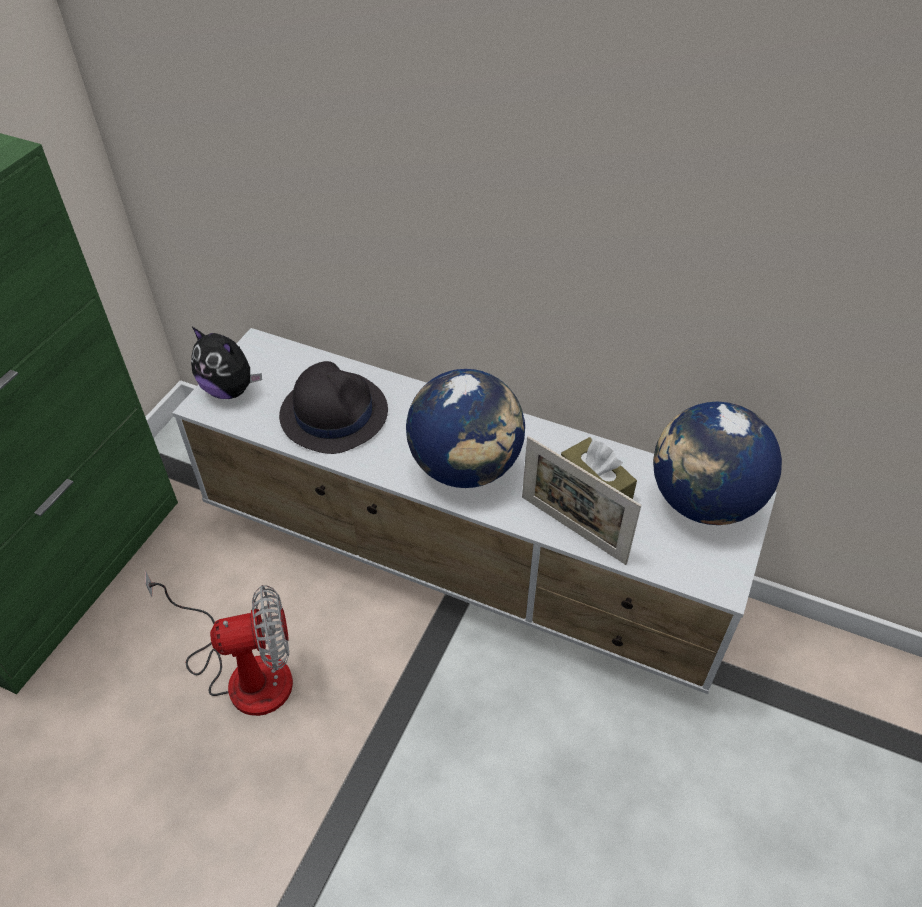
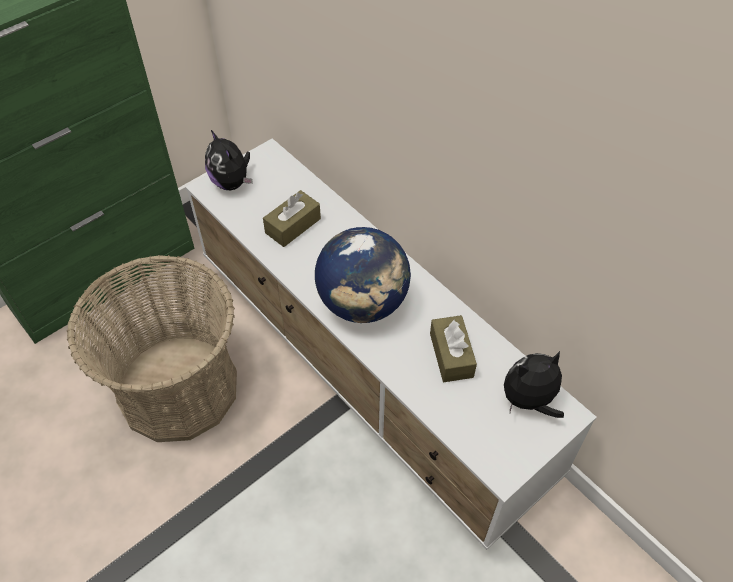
camera: 25 degrees right, 5 degrees up
fan [145,570,293,716] -> basket [67,255,237,442]
black hat [279,361,388,454] -> brown tissue box [263,190,321,247]
picture frame [522,436,641,565] -> none
globe [653,402,782,525] -> plush toy [504,351,564,418]

